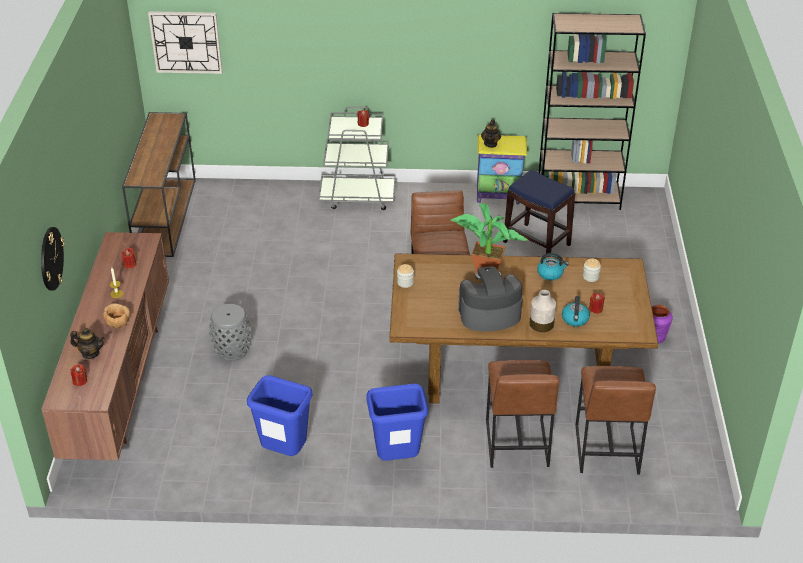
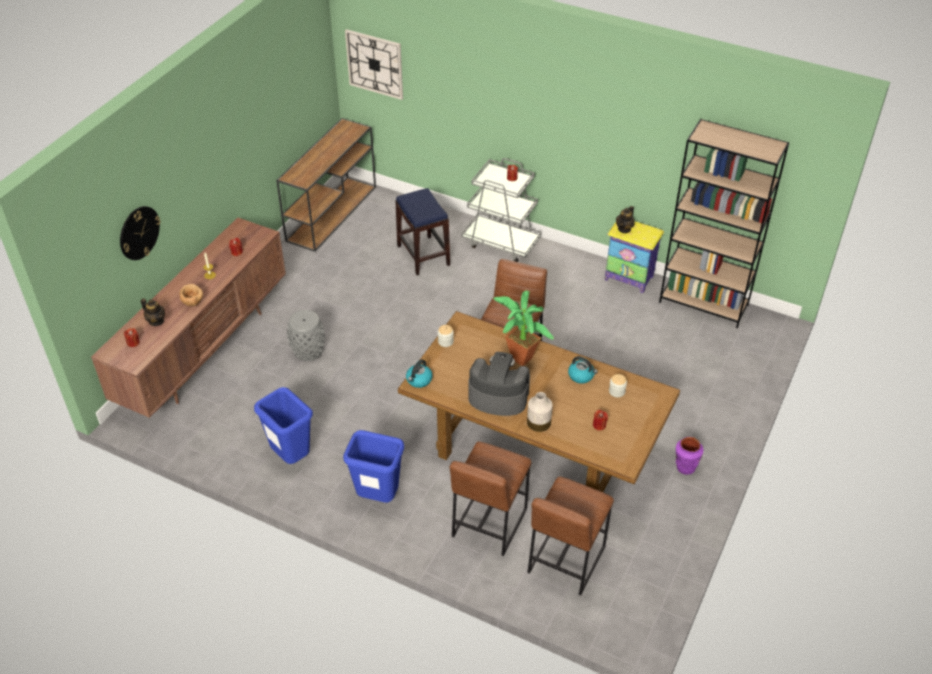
camera: 25 degrees right, 5 degrees up
stool [503,170,575,254] -> stool moved to [396,188,450,275]
kettle [562,296,590,326] -> kettle moved to [406,359,433,388]

